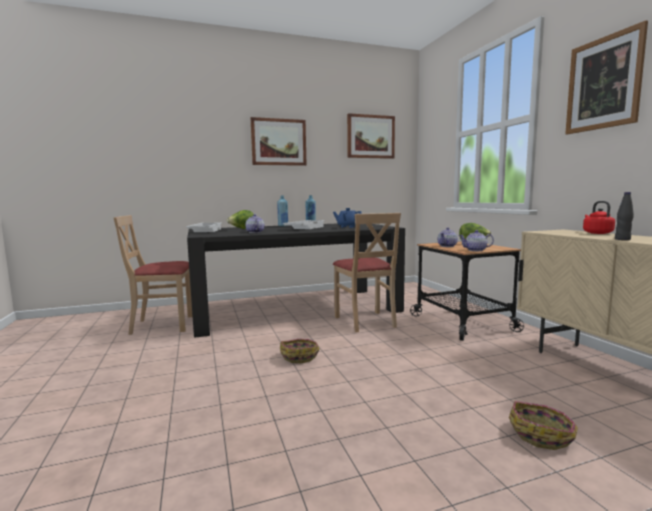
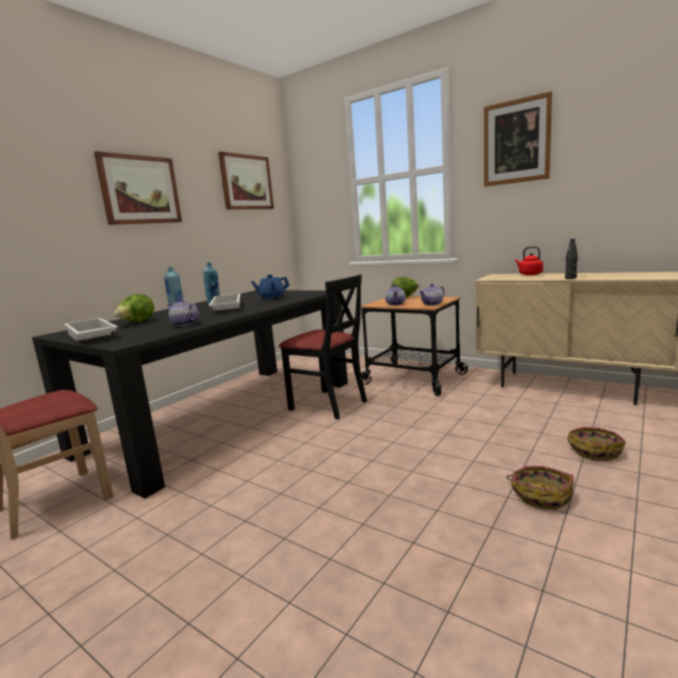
camera: 35 degrees left, 5 degrees up
basket [280,339,320,363] -> basket moved to [506,466,573,510]
beige chair [333,213,401,333] -> black chair [279,274,367,419]

